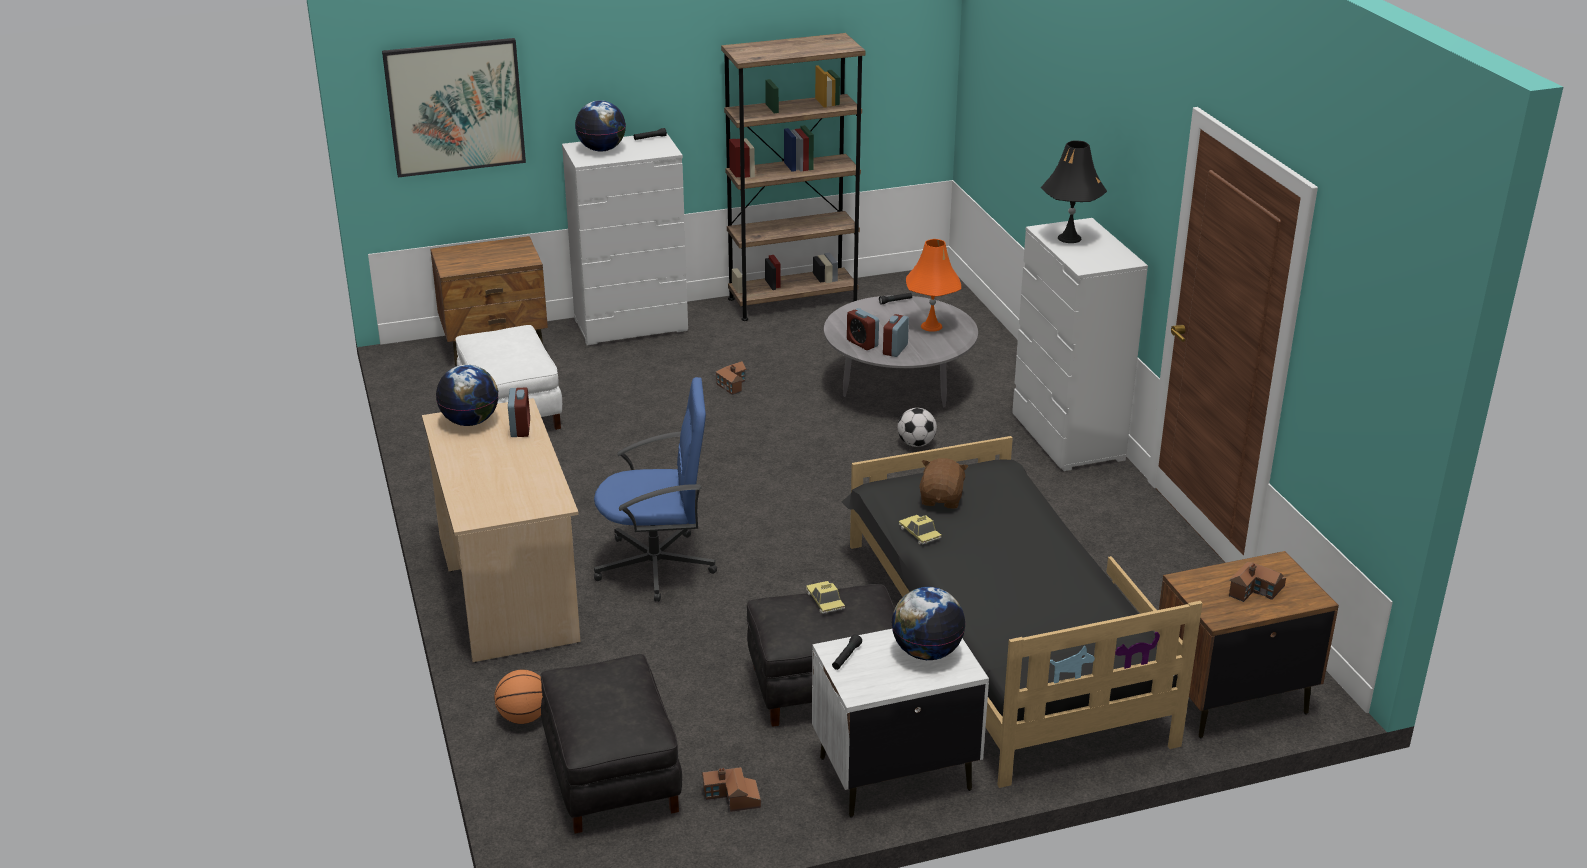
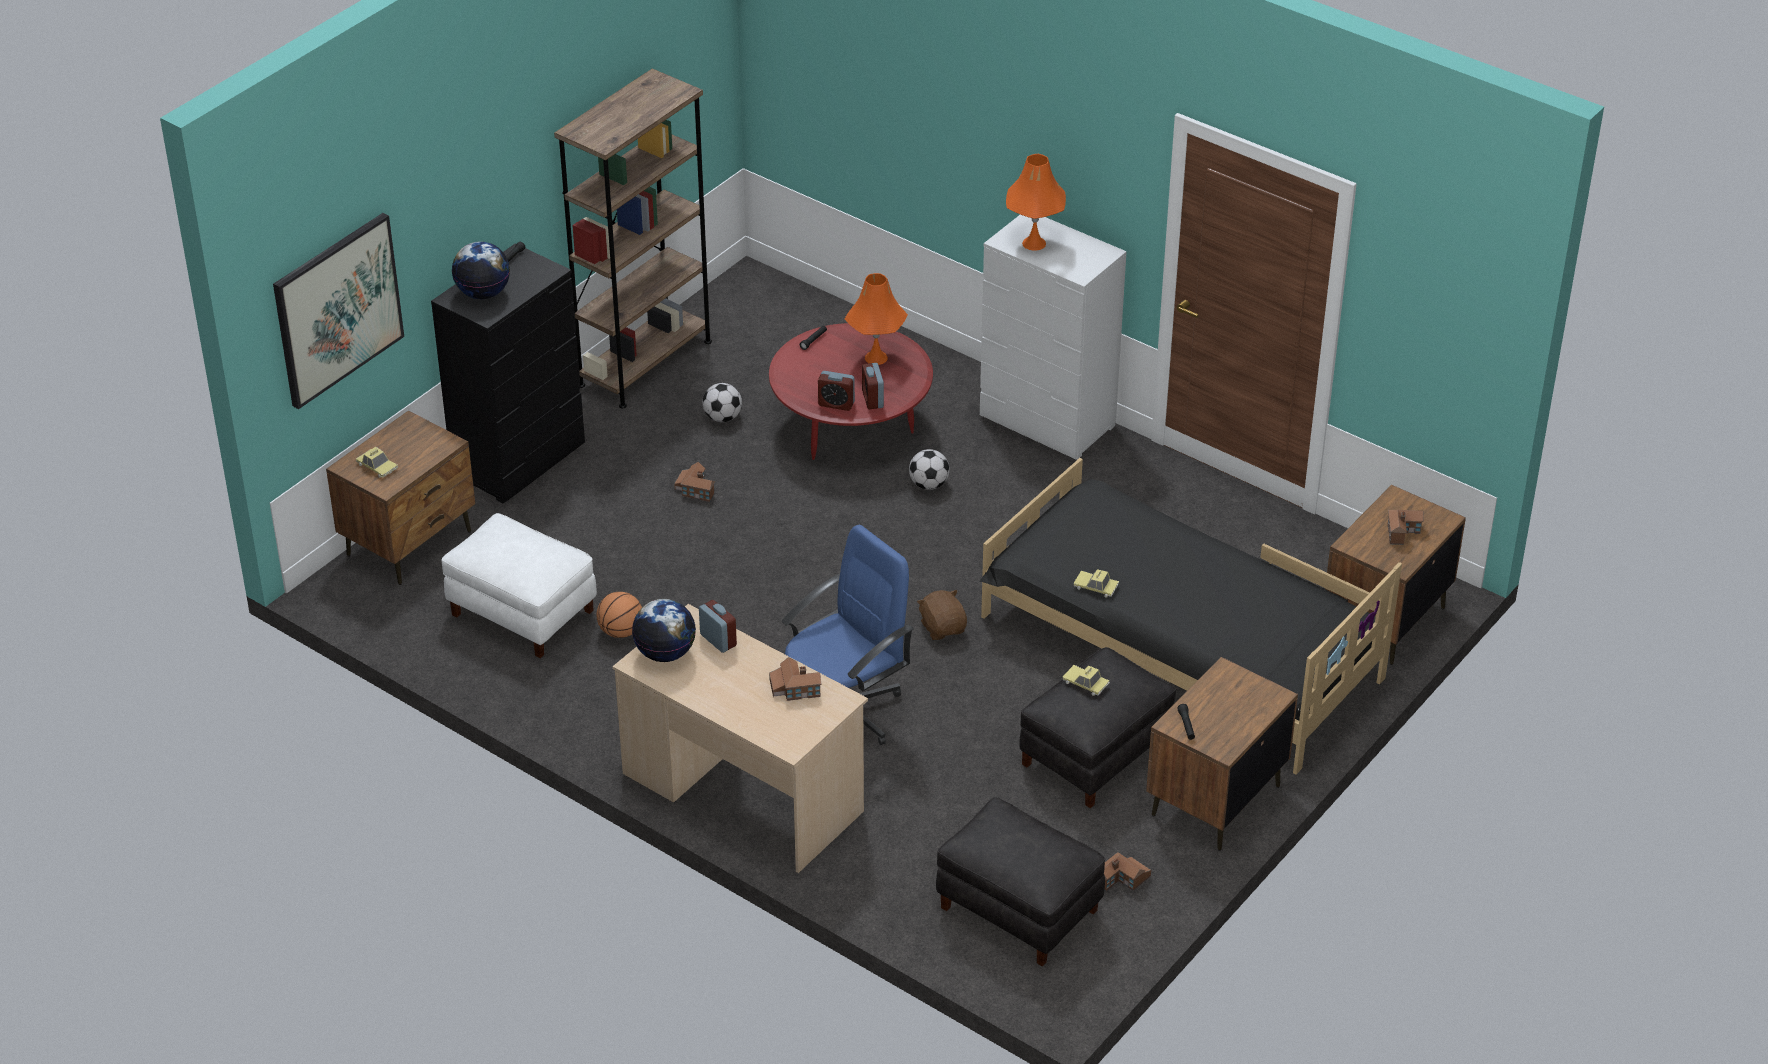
camera: 35 degrees left, 10 degrees up
basketball [494,670,543,724] -> basketball moved to [596,592,642,638]
white dresser [562,134,688,345] -> black dresser [431,243,585,503]
white nightstand [812,629,989,818] -> brown nightstand [1146,657,1298,851]
grey coffee table [824,295,978,408] -> red coffee table [769,323,933,460]
globe [891,587,966,660] -> none
brown plush toy [920,458,968,509] -> brown plush toy moved to [917,590,967,640]
black table lamp [1041,141,1107,243] -> orange table lamp [1006,154,1066,251]
none -> toy car [356,447,398,478]
none -> football [703,383,742,422]
none -> toy house [769,657,822,701]

